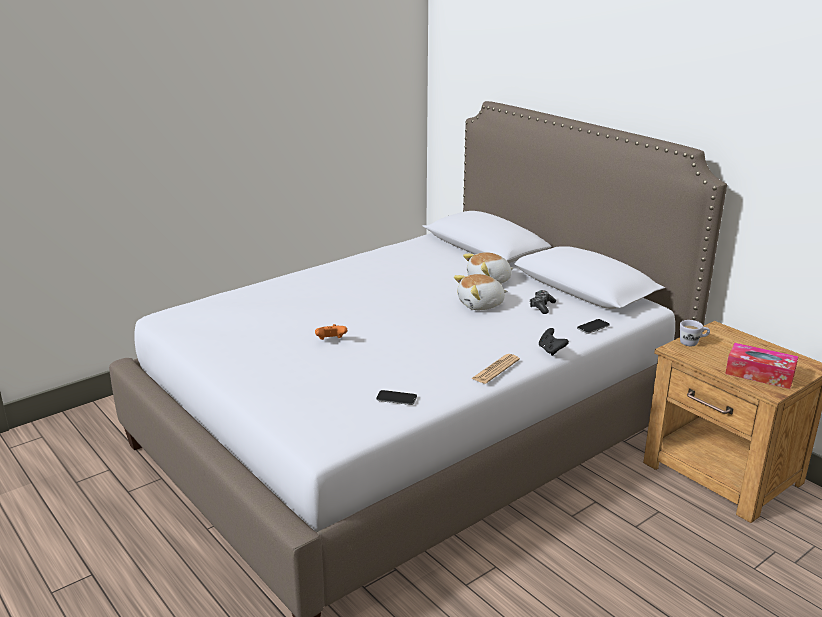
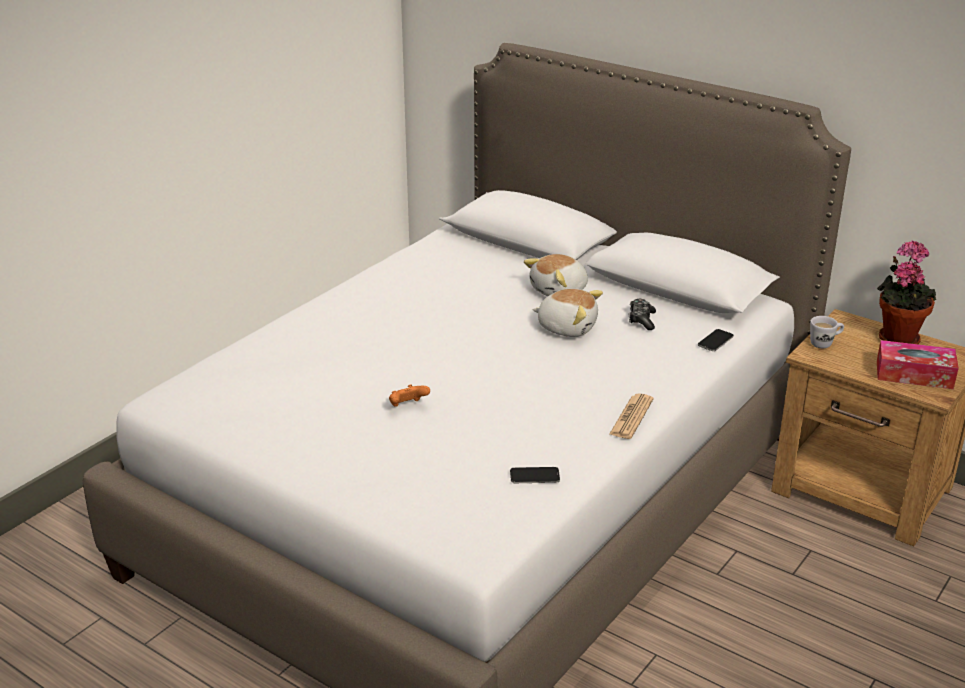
camera: 15 degrees left, 5 degrees up
plush toy [454,274,507,310] -> plush toy turned 120 degrees counterclockwise [532,289,603,337]
black game controller [539,328,569,356] -> none
none -> potted plant [877,241,936,344]

